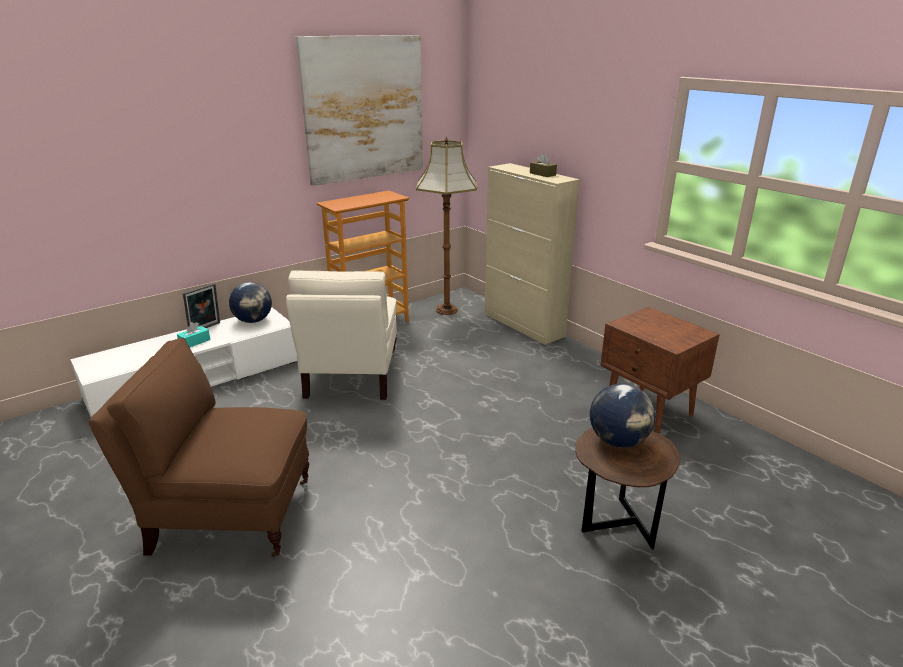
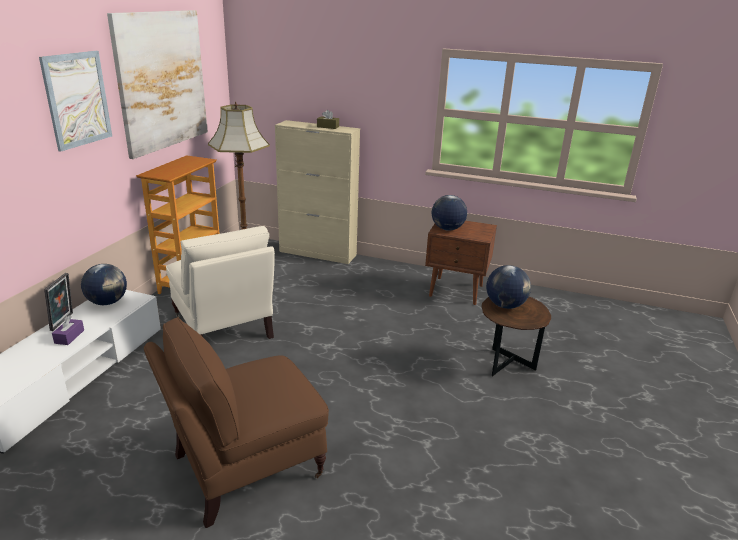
camera: 35 degrees left, 0 degrees up
turquoise tissue box [177,322,210,347] -> purple tissue box [52,316,84,345]
none -> picture [39,51,112,152]
none -> globe [432,195,467,231]

